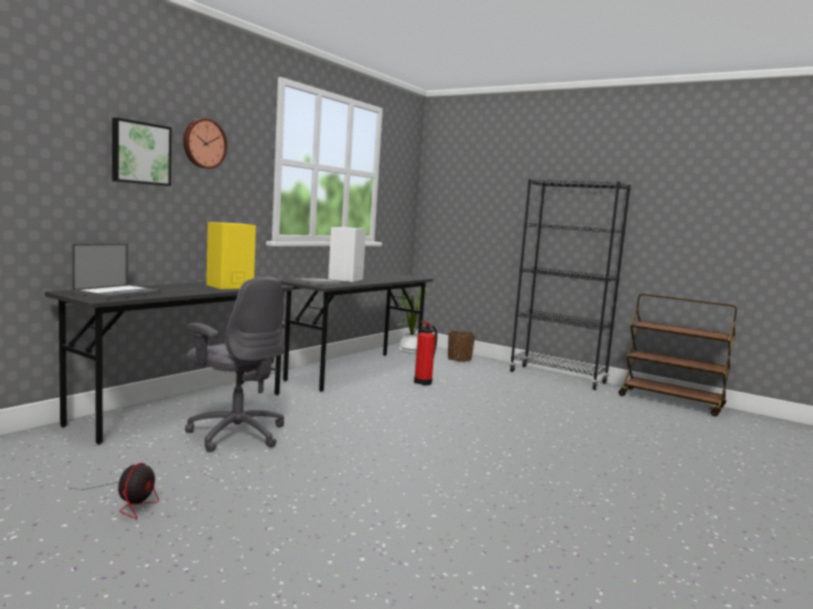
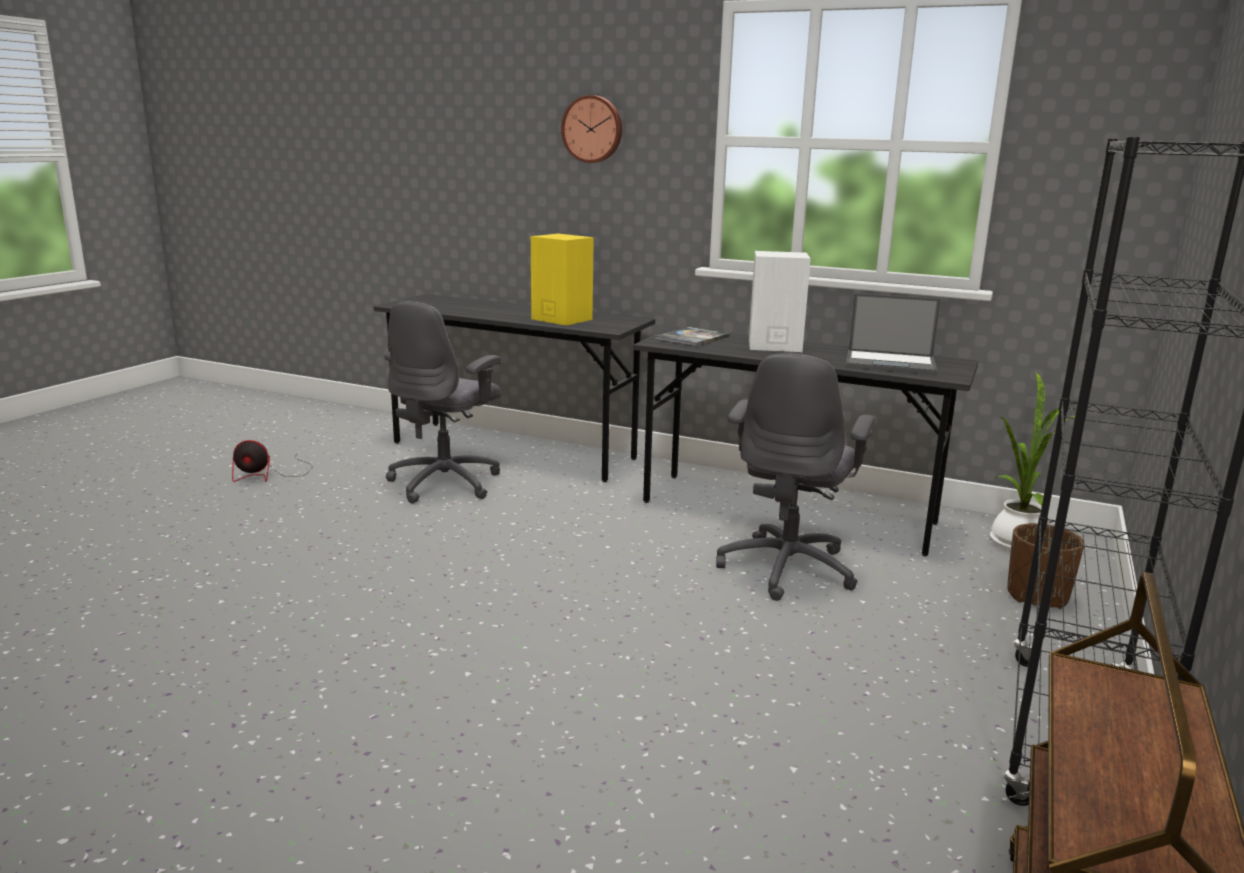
camera: 80 degrees right, 10 degrees up
laptop [71,243,162,299] -> laptop moved to [846,293,941,375]
picture [112,118,172,186] -> none
fire extinguisher [414,321,437,385] -> grey office chair [716,353,876,601]

